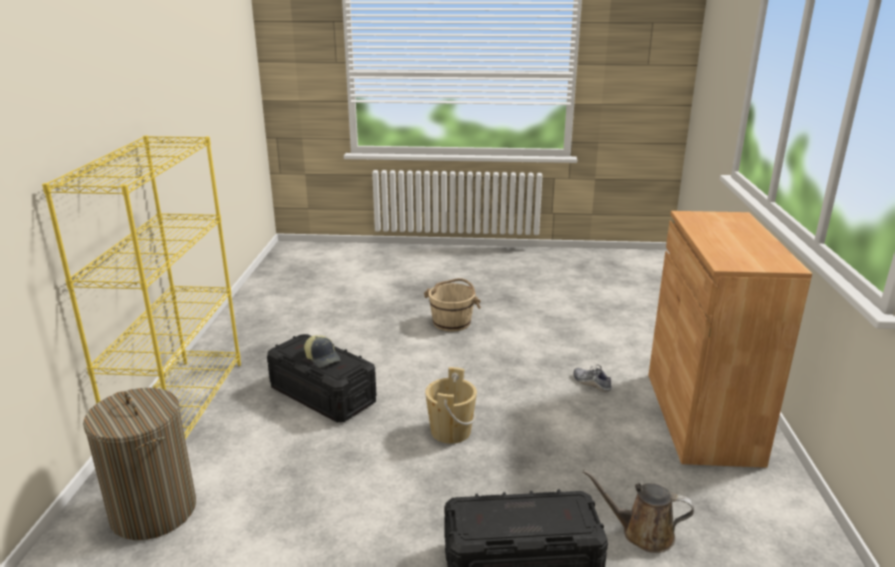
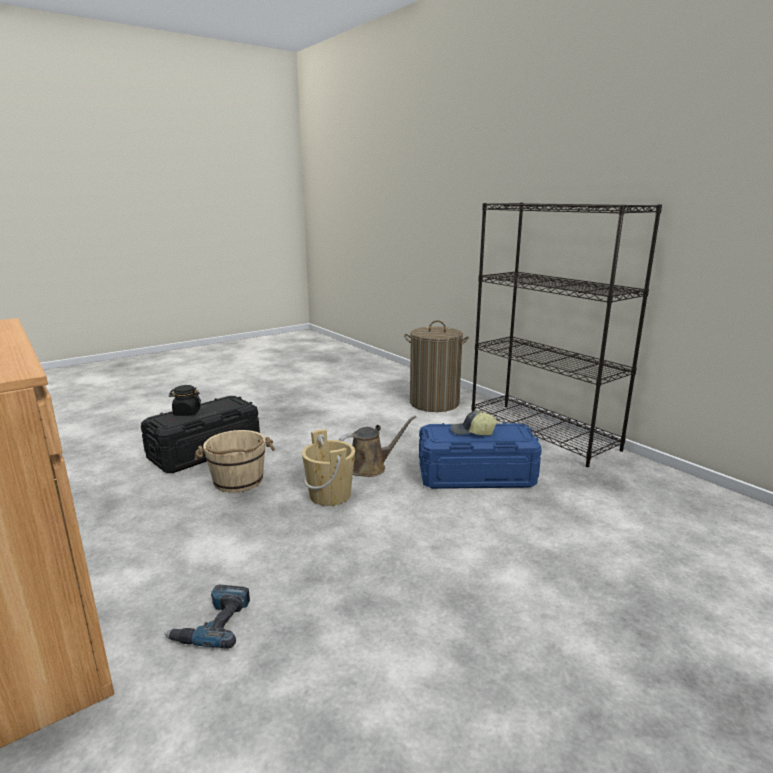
camera: 140 degrees right, 5 degrees down
yellow bookcase [42,135,241,439] -> black bookcase [471,203,662,467]
black storage box [267,334,376,422] -> blue storage box [419,422,542,489]
beige bucket [424,278,481,332] -> beige bucket moved to [195,430,275,493]
shoe [573,364,612,392] -> power drill [164,585,250,649]
brown watering can [583,470,694,553] -> brown watering can moved to [339,415,416,477]
none -> black jar [169,385,201,416]

